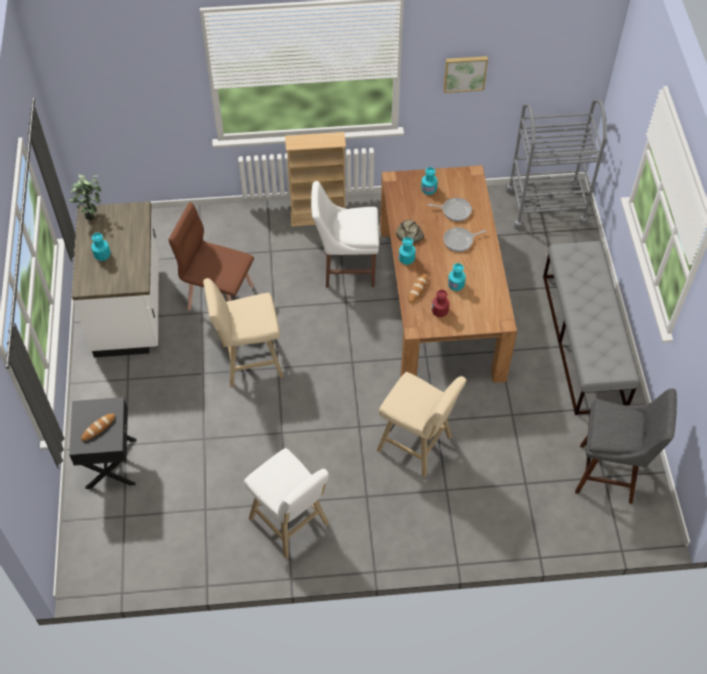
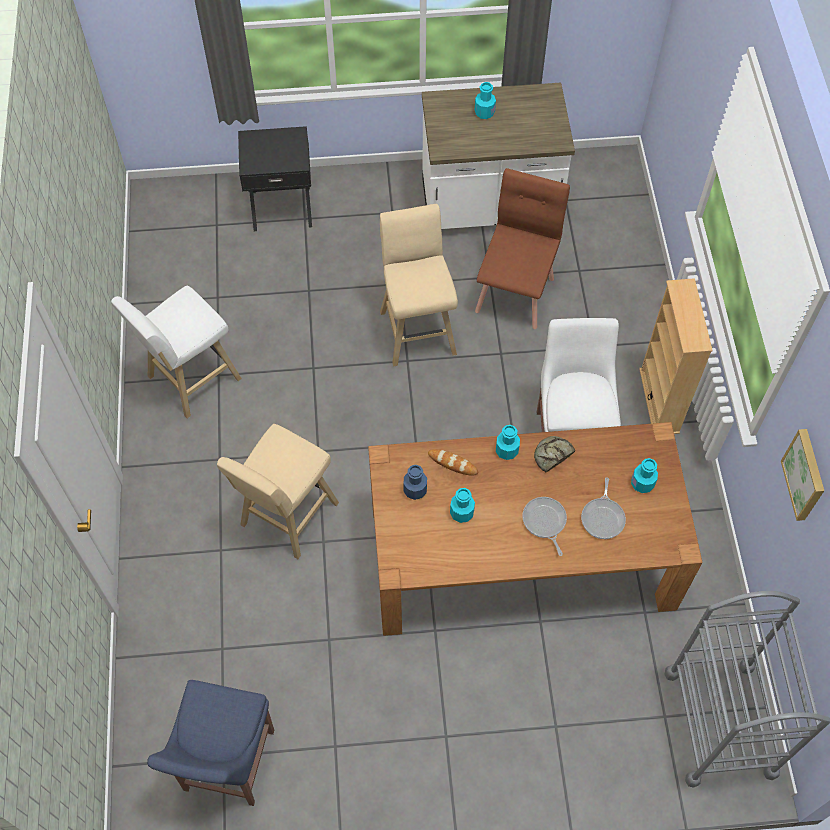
camera: 90 degrees right, 5 degrees up
potted plant [69,174,101,220] -> none
bread [81,413,115,441] -> none
red bottle [432,290,450,317] -> blue bottle [403,465,427,500]
grey bench [543,241,640,415] -> none
grey stool [575,388,677,504] -> blue chair [147,680,274,806]

